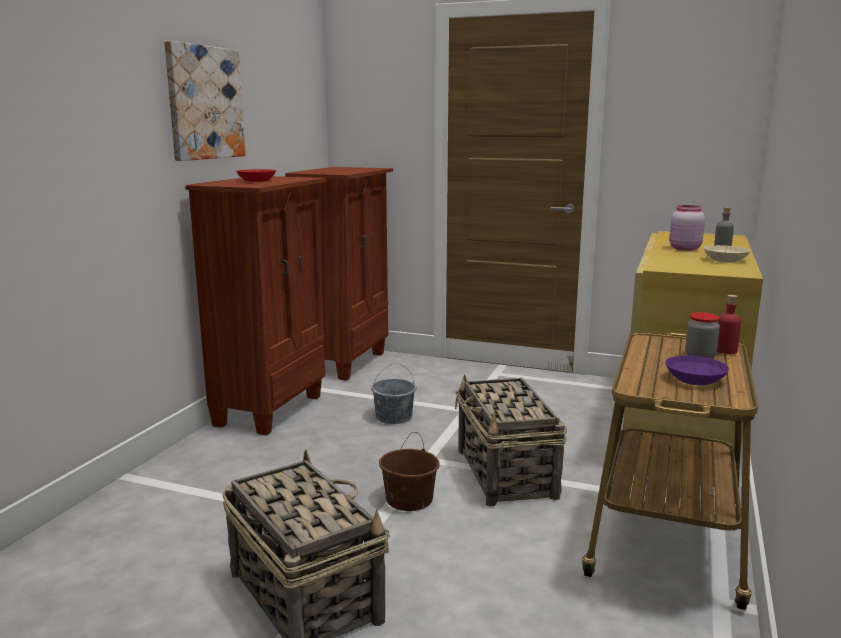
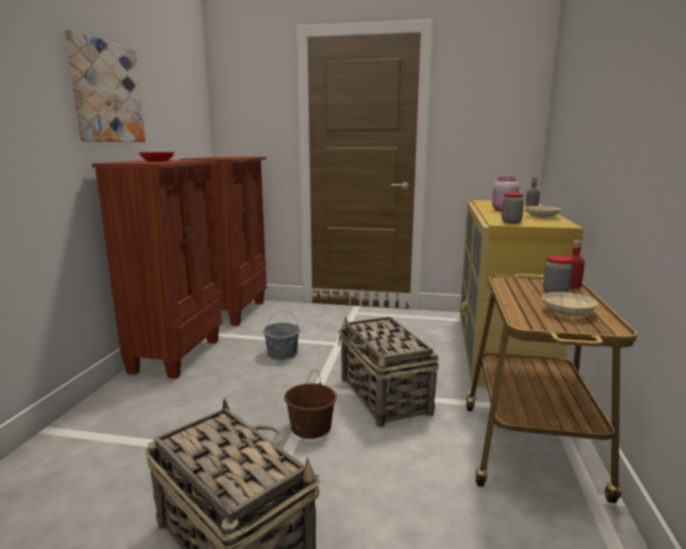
camera: 10 degrees left, 0 degrees up
purple bowl [665,356,729,385] -> beige bowl [542,292,598,317]
none -> jar [502,193,524,224]

